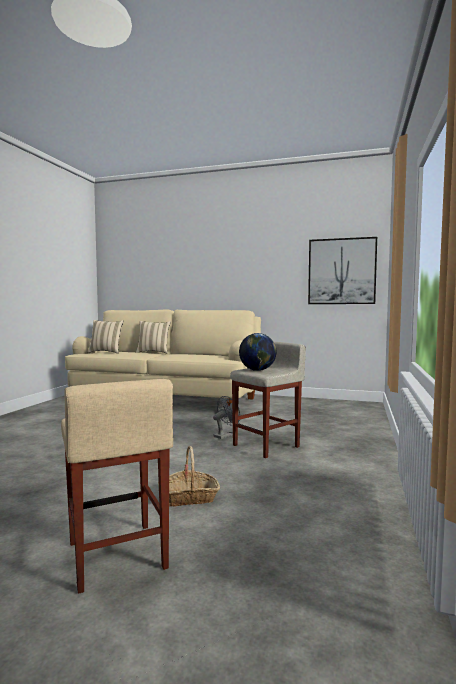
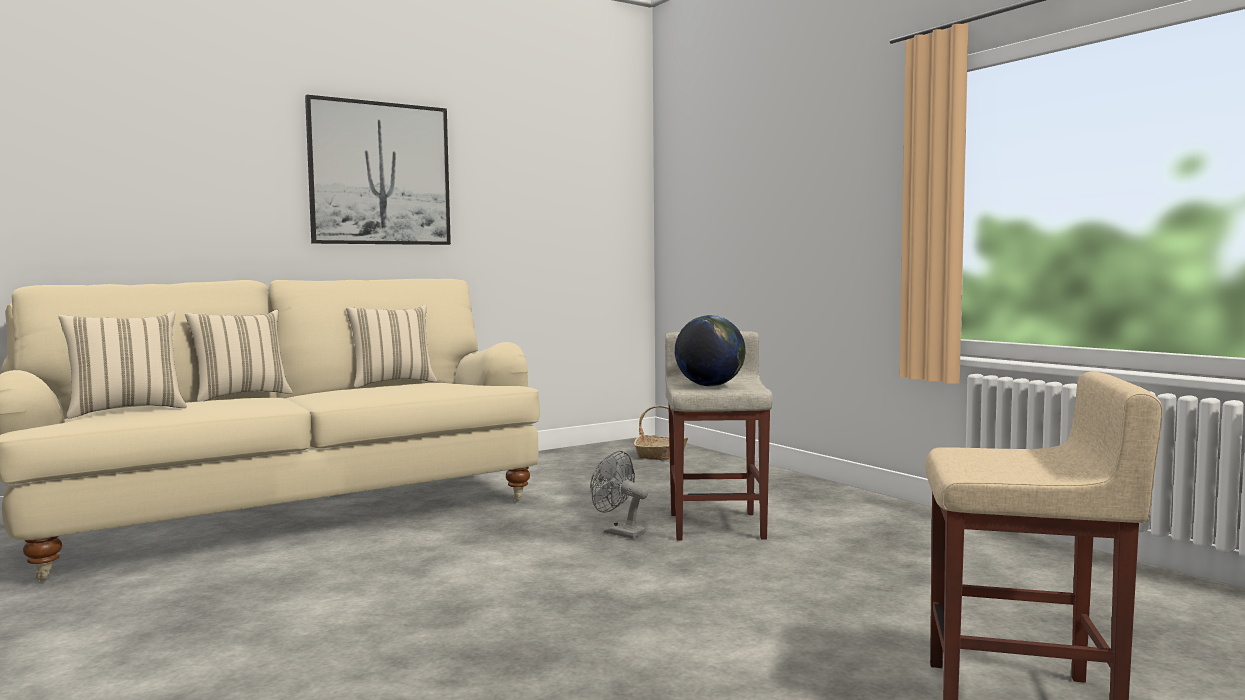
camera: 50 degrees left, 0 degrees up
basket [158,446,220,507] -> basket moved to [634,405,688,461]
grey fan [213,396,240,439] -> grey fan turned 45 degrees counterclockwise [590,451,648,539]
picture [308,237,377,304] -> picture moved to [305,95,451,245]
none -> beige pillow [346,305,437,388]

